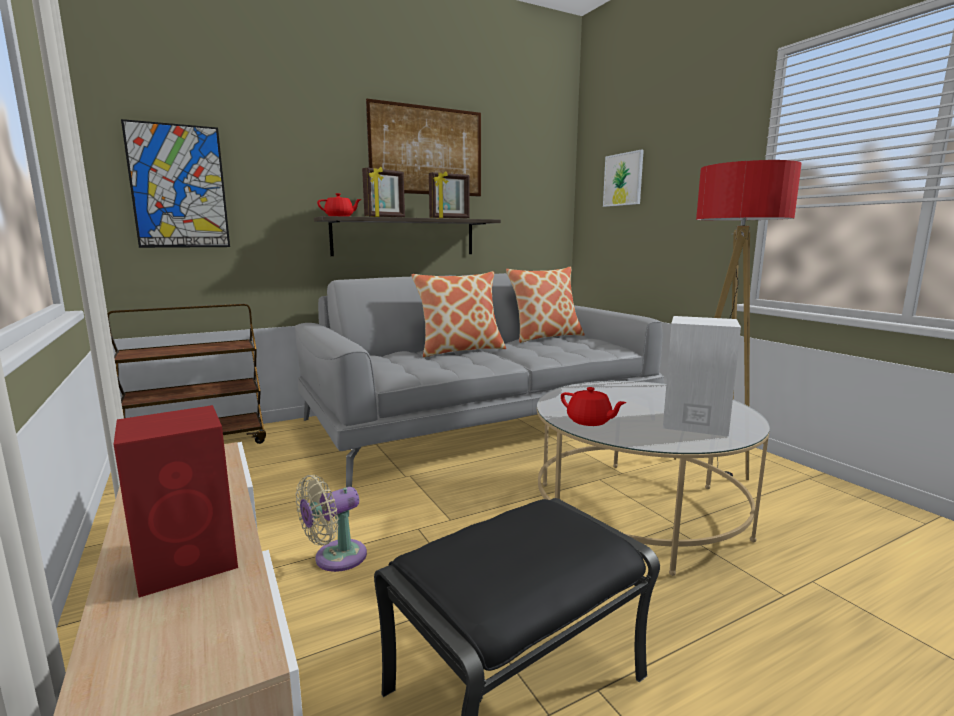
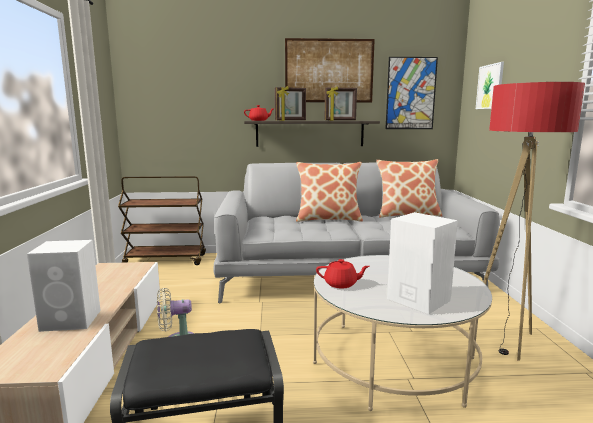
camera: 25 degrees right, 0 degrees up
red speaker [114,405,238,597] -> white speaker [27,240,101,332]
picture [121,119,230,248] -> picture moved to [385,57,438,129]
red teapot [561,387,627,426] -> red teapot turned 60 degrees counterclockwise [316,259,370,288]

